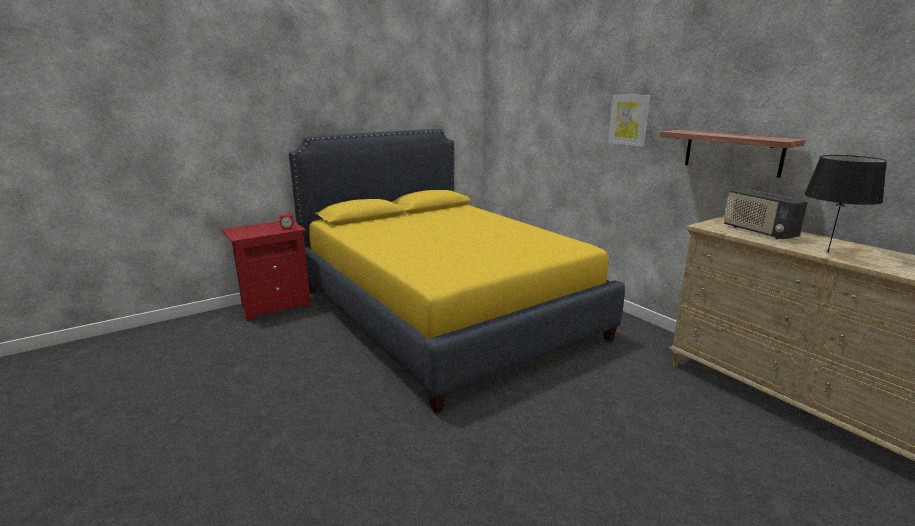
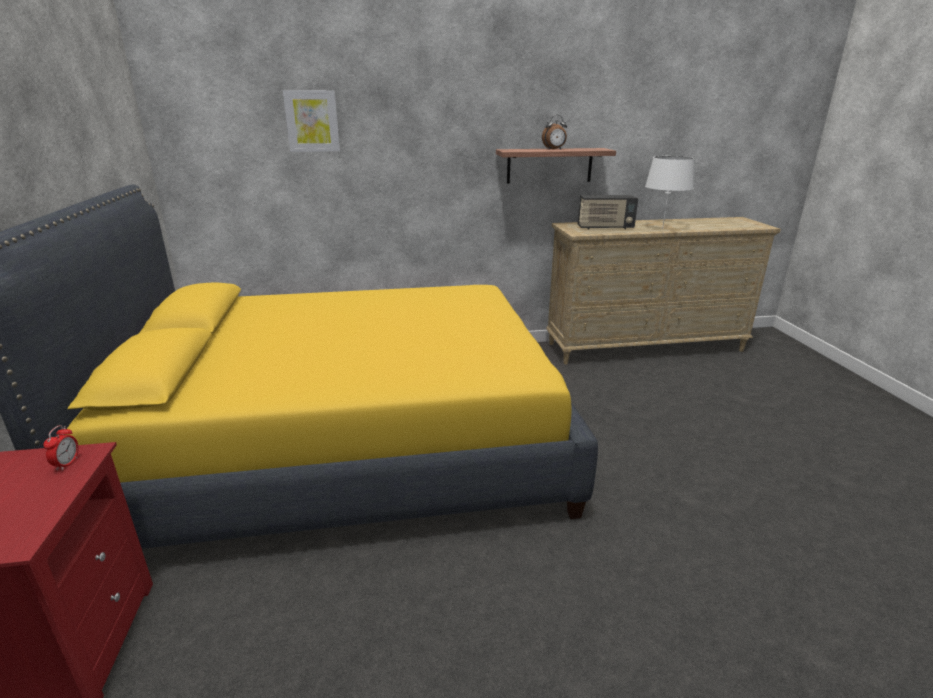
camera: 65 degrees left, 5 degrees up
picture [608,94,650,147] -> picture moved to [283,90,340,152]
black table lamp [804,155,887,253] -> white table lamp [645,156,694,229]
none -> alarm clock [542,115,567,150]

